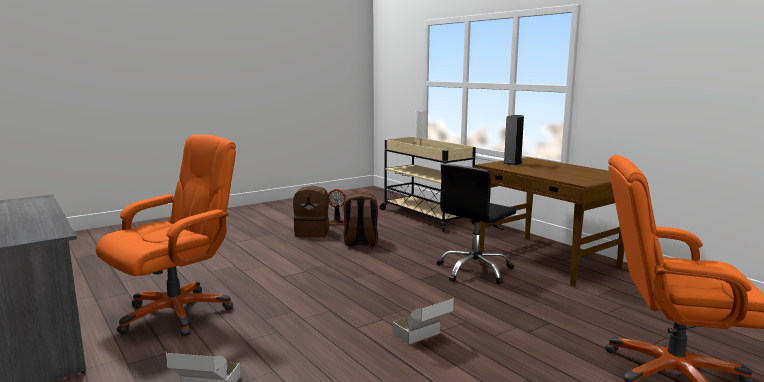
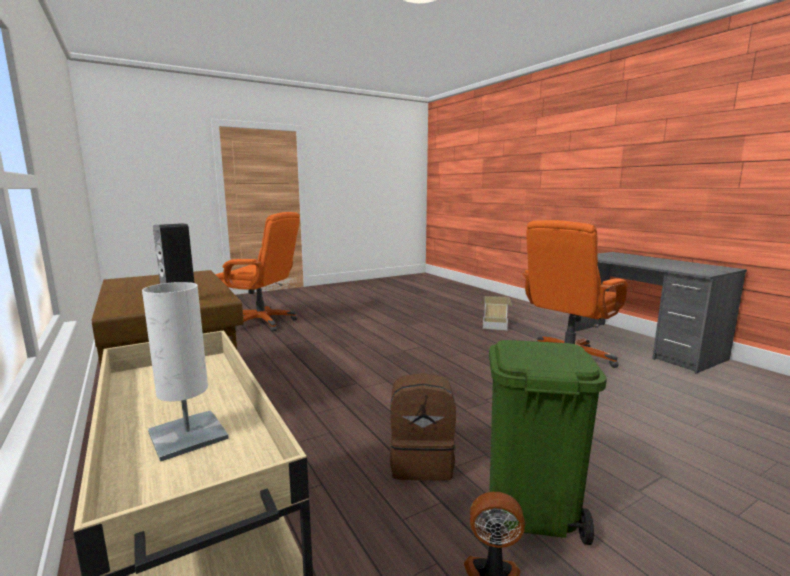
camera: 175 degrees left, 0 degrees up
brown backpack [293,186,330,237] -> green trash can [486,340,607,545]
cardboard box [393,298,454,344] -> none
black office chair [436,163,516,284] -> none

